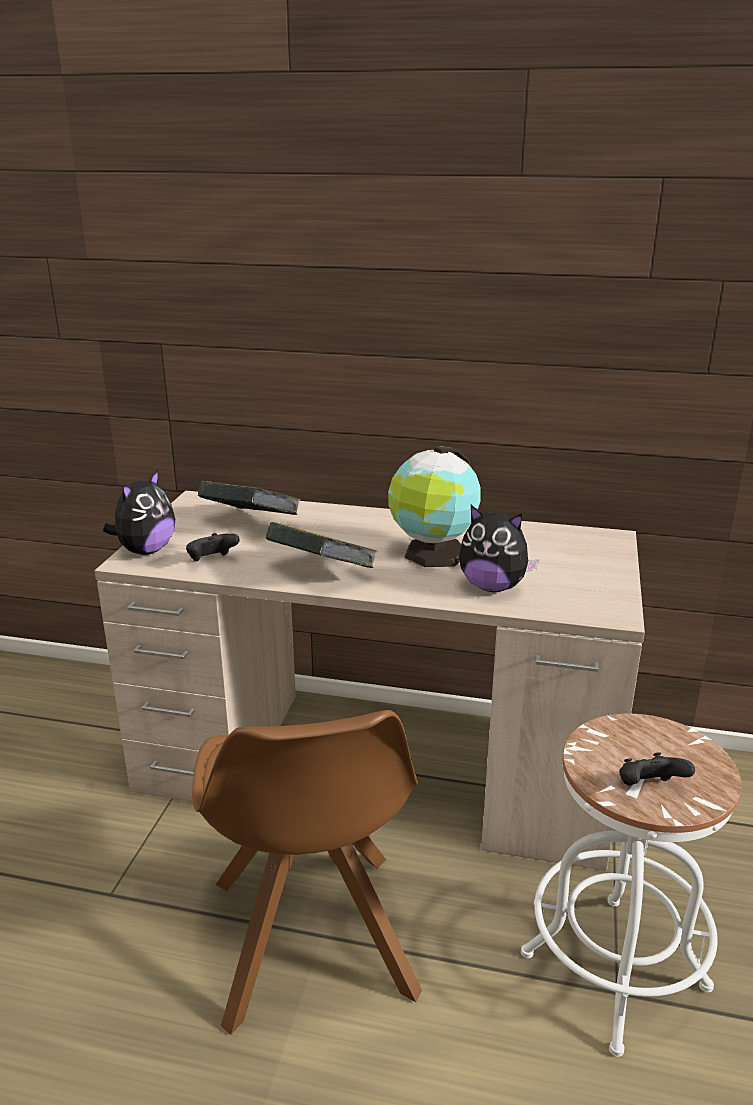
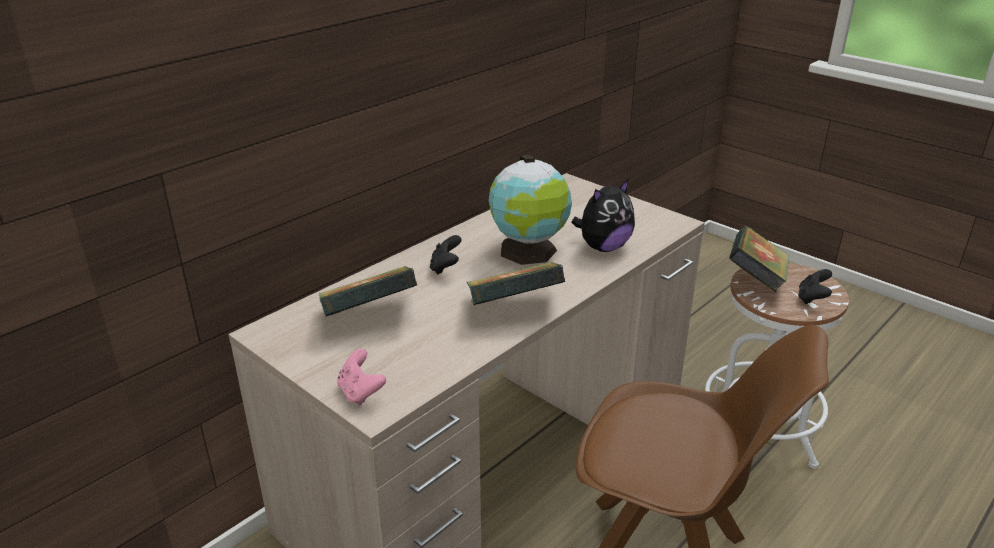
camera: 60 degrees left, 5 degrees up
plush toy [103,470,175,555] -> pink game controller [337,349,386,405]
black game controller [186,533,240,561] -> black game controller moved to [430,235,462,275]
none -> book [729,226,789,292]

